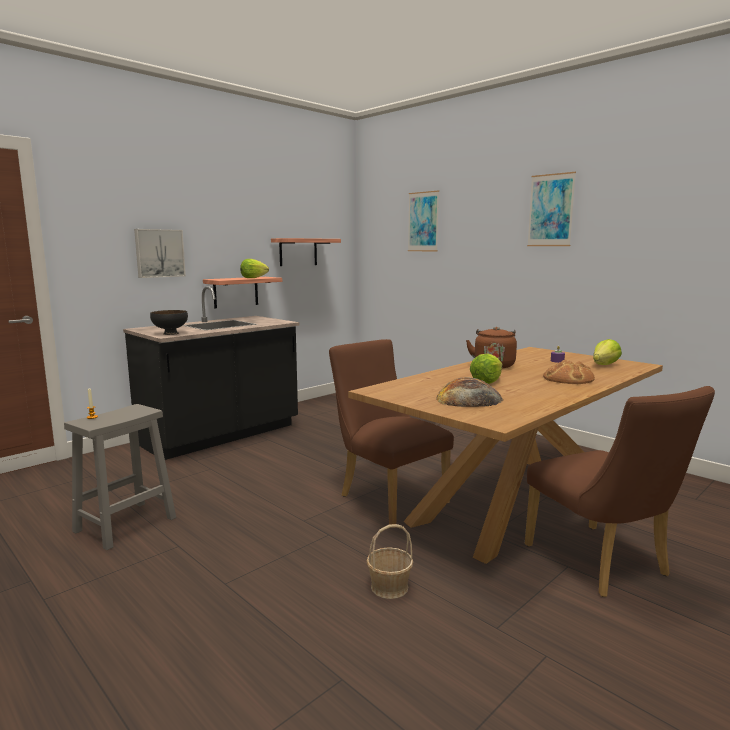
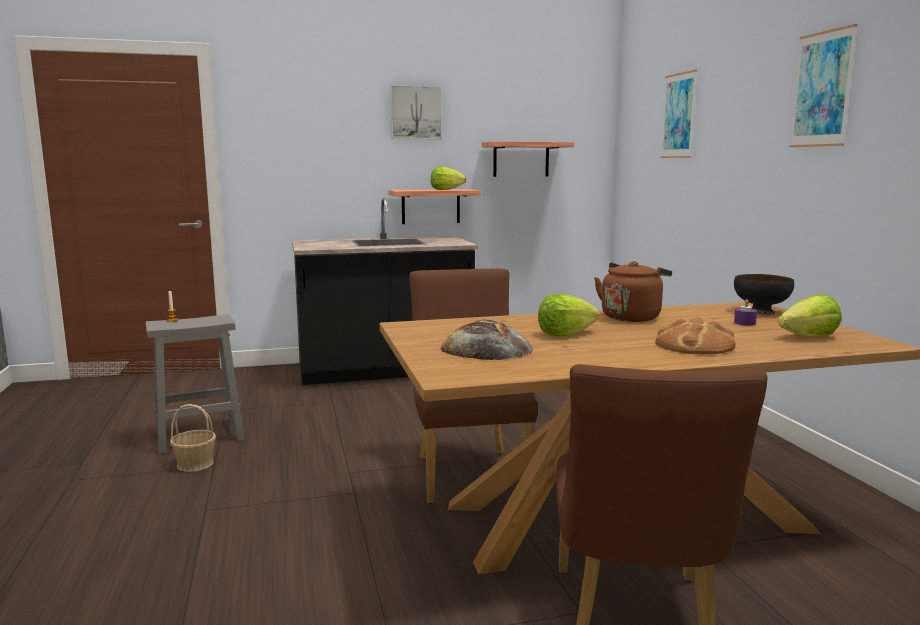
camera: 30 degrees right, 0 degrees up
picture [134,229,186,278] -> picture moved to [390,85,442,139]
black bowl [150,310,188,335] -> black bowl moved to [734,274,794,314]
basket [366,524,413,599] -> basket moved to [170,404,216,472]

